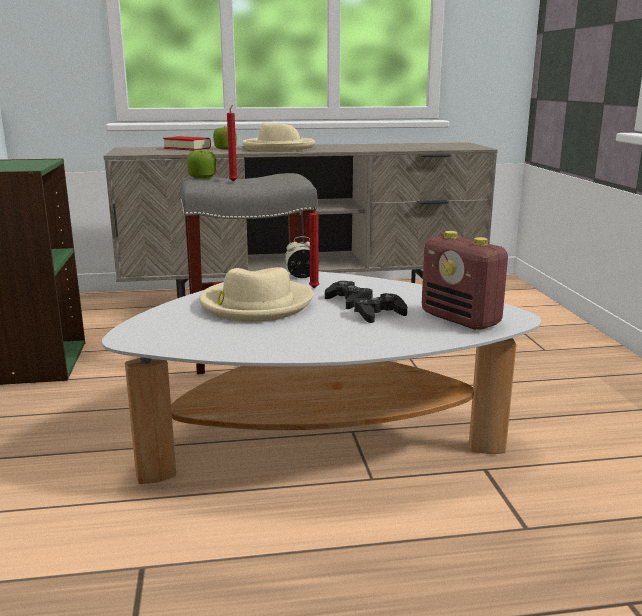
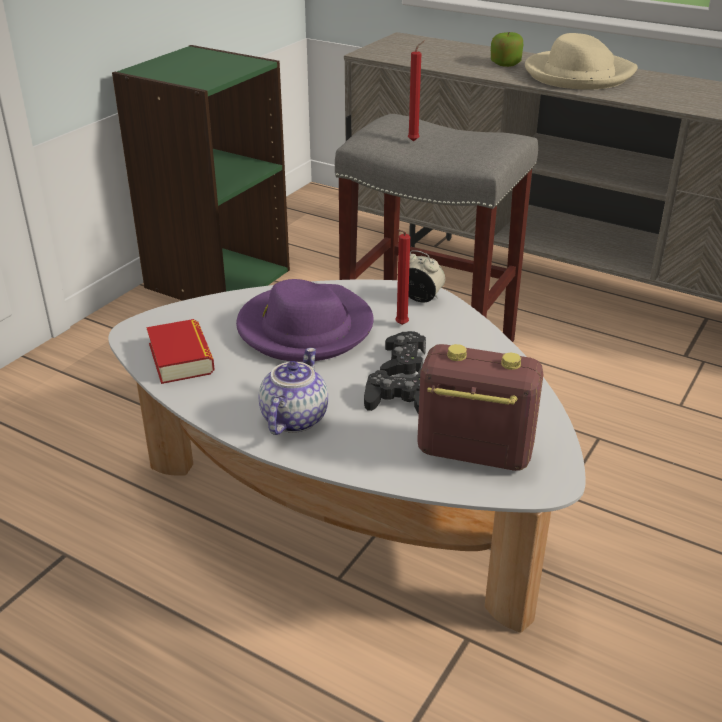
camera: 40 degrees right, 15 degrees up
book [163,136,211,151] -> book moved to [146,319,215,384]
apple [187,149,216,178] -> none
beige hat [199,267,314,322] -> purple hat [236,279,373,362]
radio [422,231,508,330] -> radio turned 105 degrees clockwise [417,344,544,471]
none -> teapot [259,348,328,435]

